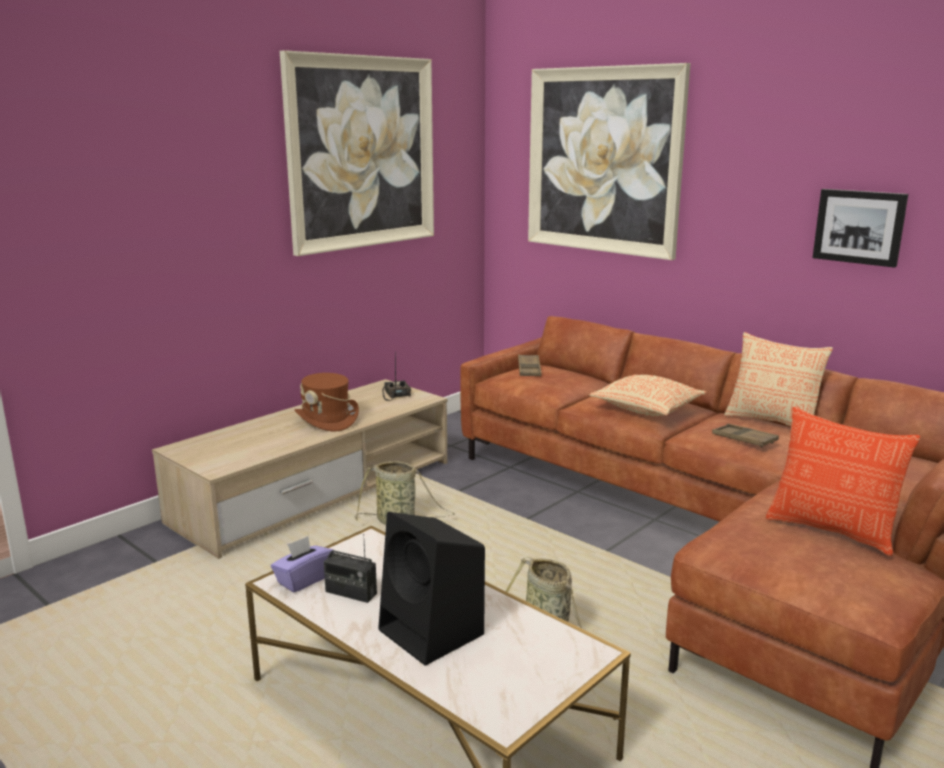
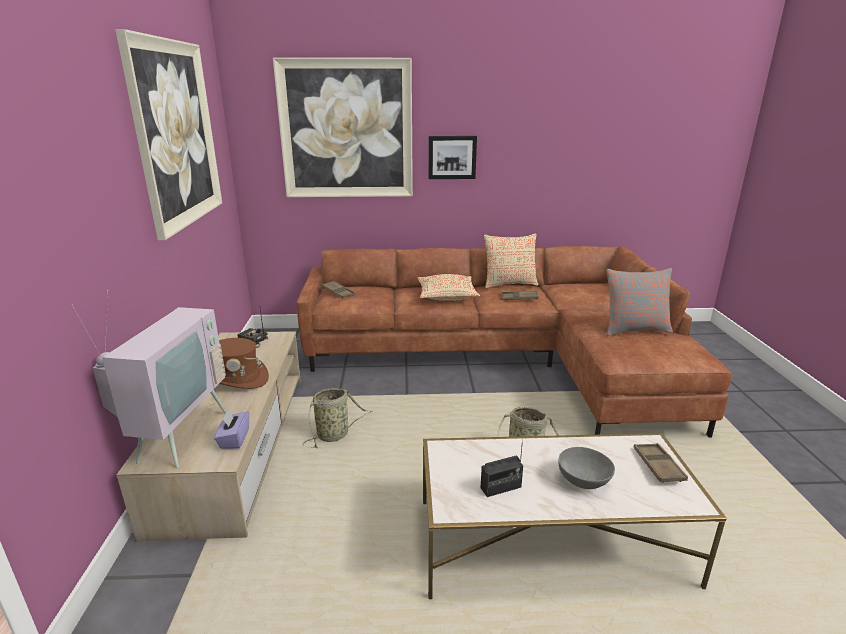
camera: 45 degrees left, 5 degrees up
purple tissue box [271,536,334,593] -> purple tissue box moved to [214,409,249,449]
black speaker [378,512,485,666] -> grey bowl [558,447,615,489]
orange pillow [766,407,920,556] -> grey pillow [607,268,673,336]
picture [813,189,908,268] -> picture moved to [428,136,477,179]
none -> television [71,290,227,468]
none -> brown tray [634,443,688,483]

